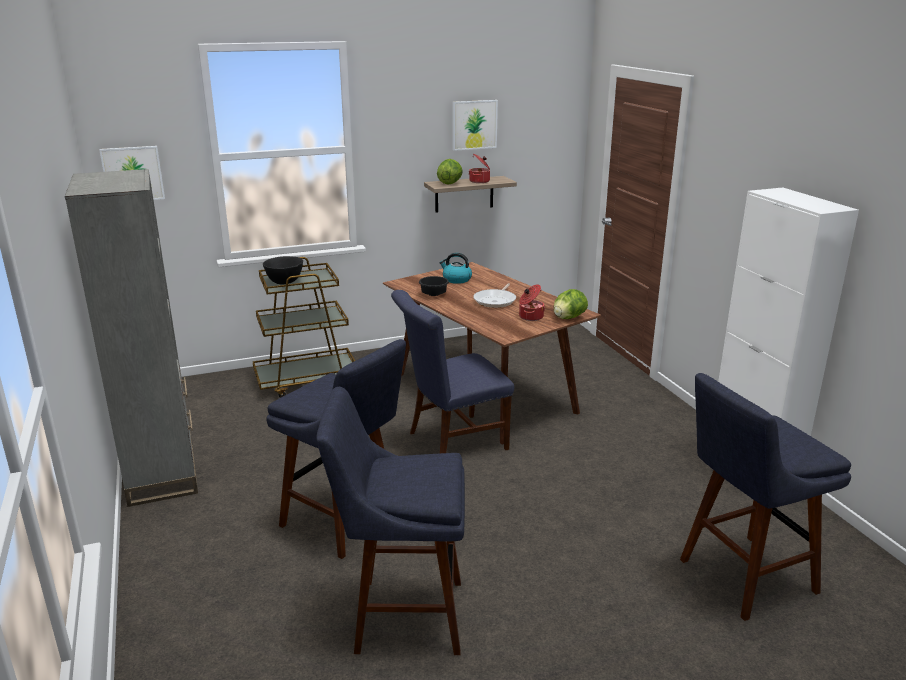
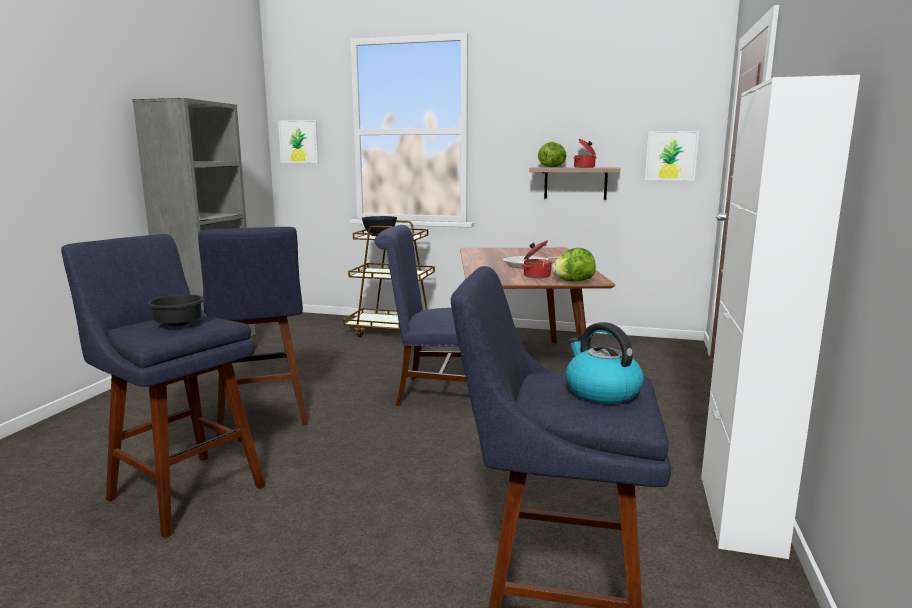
camera: 35 degrees right, 10 degrees down
black bowl [419,276,449,296] -> black bowl moved to [147,295,205,326]
kettle [439,253,472,284] -> kettle moved to [566,322,644,404]
picture [453,100,498,151] -> picture moved to [645,131,699,180]

